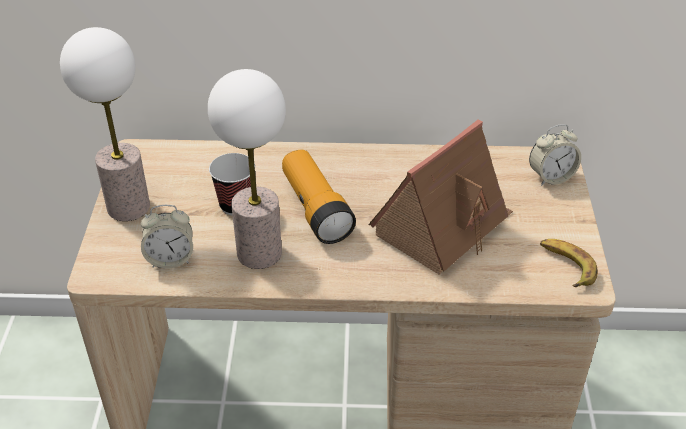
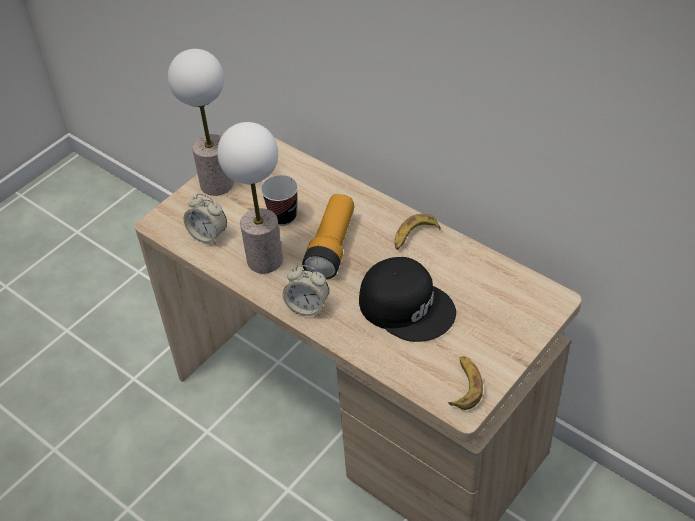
camera: 40 degrees right, 5 degrees up
toy house [369,120,513,275] -> black cap [359,257,456,342]
alarm clock [529,124,581,186] -> alarm clock moved to [283,265,329,316]
none -> banana [394,214,441,250]

